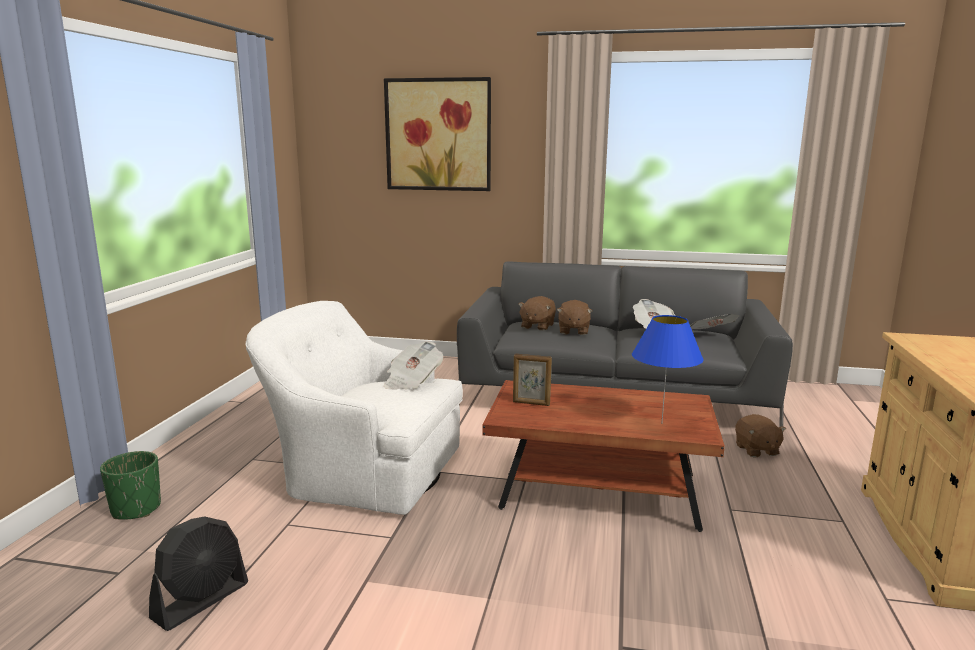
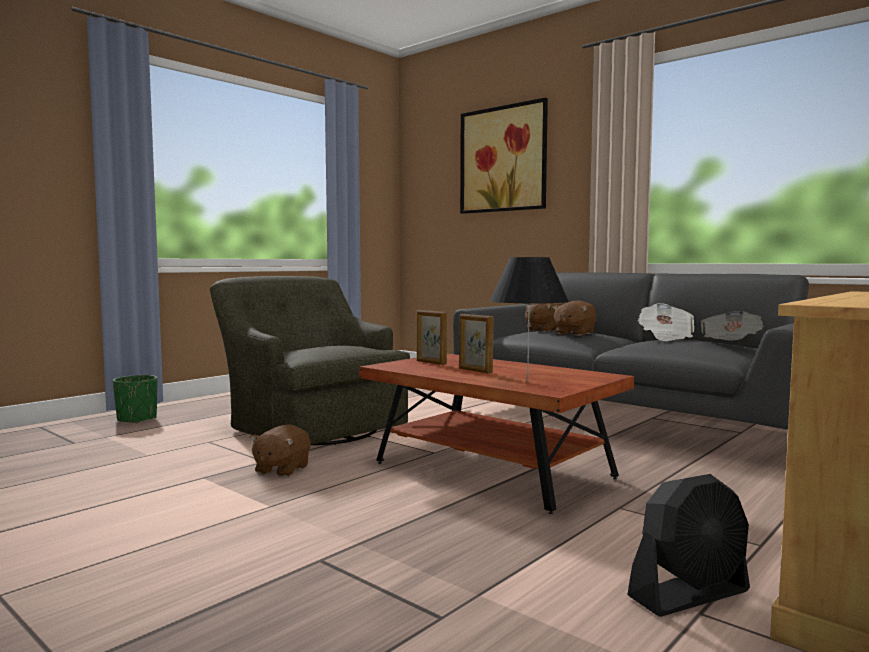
camera: 30 degrees right, 10 degrees down
black fan [149,516,248,631] -> black fan moved to [627,474,750,617]
white armchair [246,301,463,515] -> green armchair [210,276,410,445]
newspaper [383,341,443,390] -> none
blue table lamp [632,315,704,424] -> black table lamp [490,257,569,382]
brown plush toy [735,414,786,457] -> brown plush toy moved to [250,424,311,477]
none -> picture frame [459,314,493,373]

